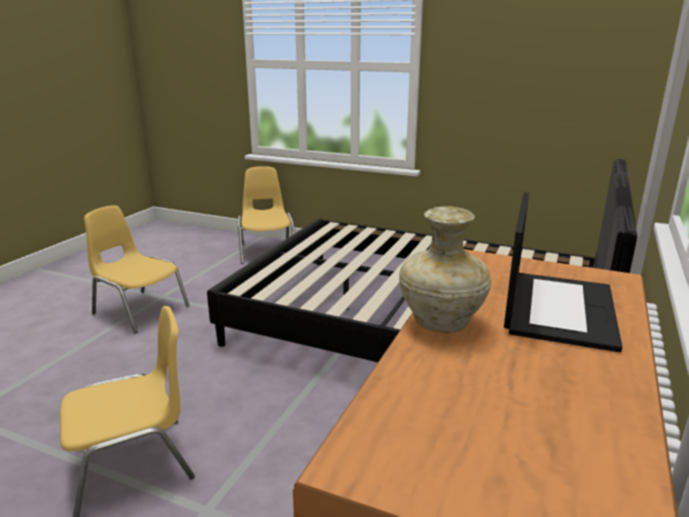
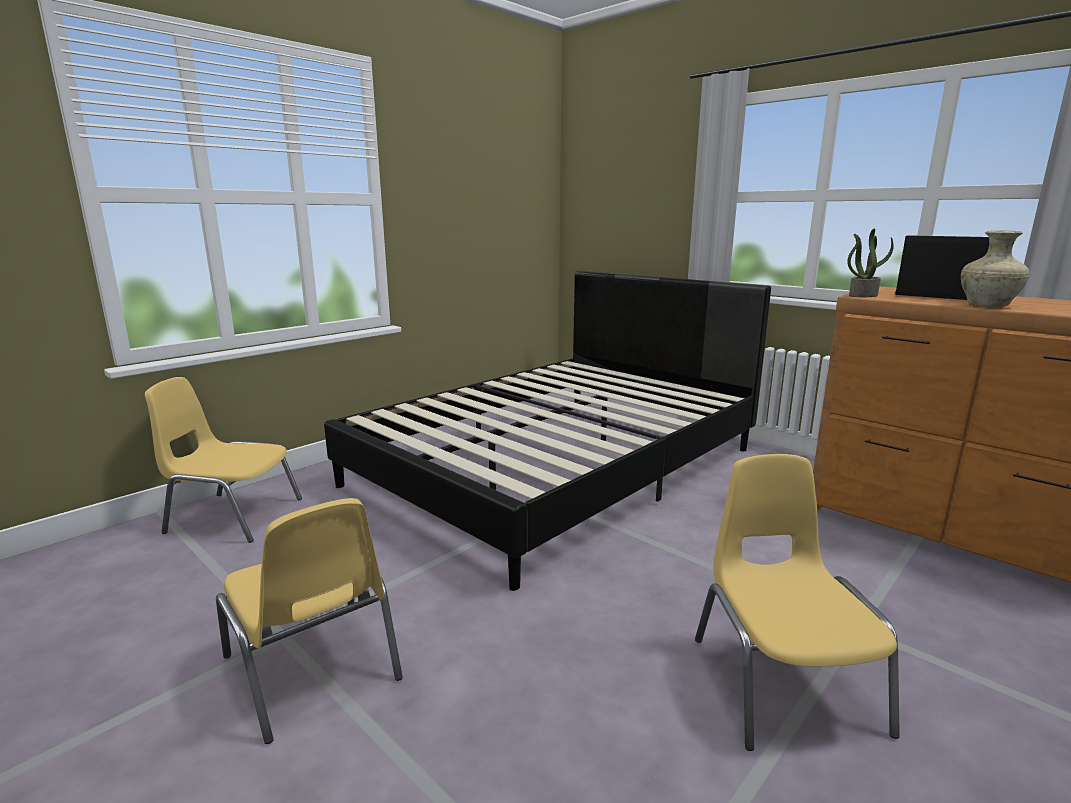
camera: 70 degrees left, 5 degrees down
yellow chair [84,205,190,333] -> yellow chair turned 90 degrees counterclockwise [216,498,403,744]
none -> potted plant [847,228,894,297]

